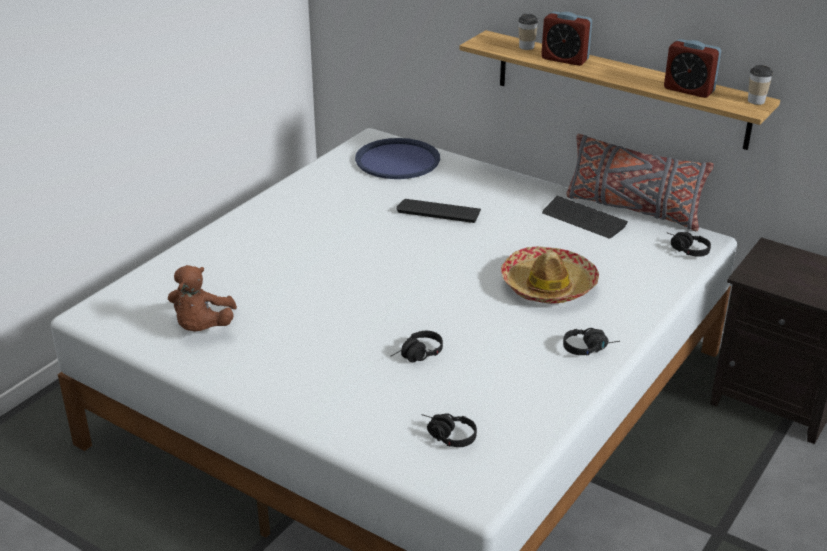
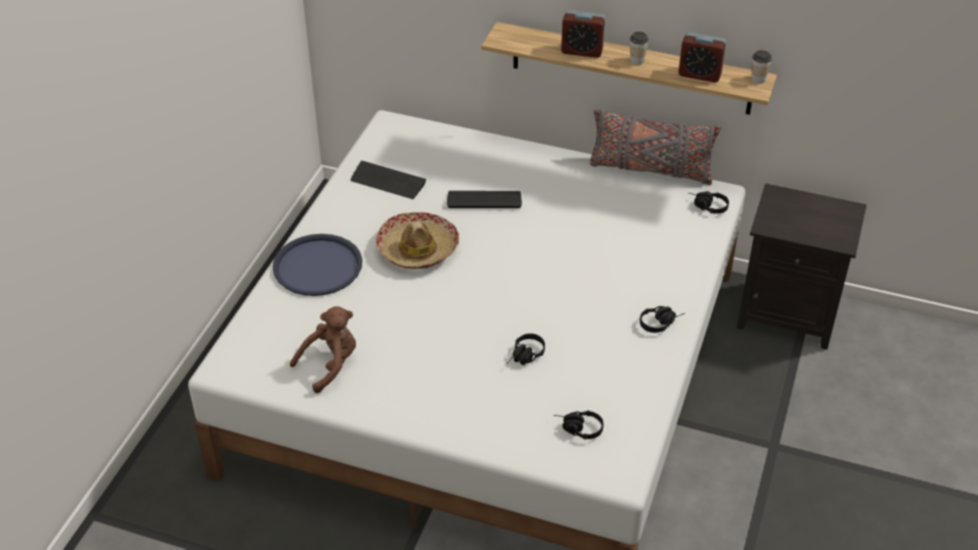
camera: 15 degrees left, 10 degrees up
brown plush toy [168,265,237,331] -> brown plush toy turned 120 degrees counterclockwise [290,306,356,393]
blue tray [355,138,440,179] -> blue tray moved to [273,234,362,296]
hat [501,246,599,304] -> hat moved to [376,212,459,269]
cup [518,14,538,50] -> cup moved to [630,32,649,65]
keyboard [542,196,628,239] -> keyboard moved to [350,161,426,199]

